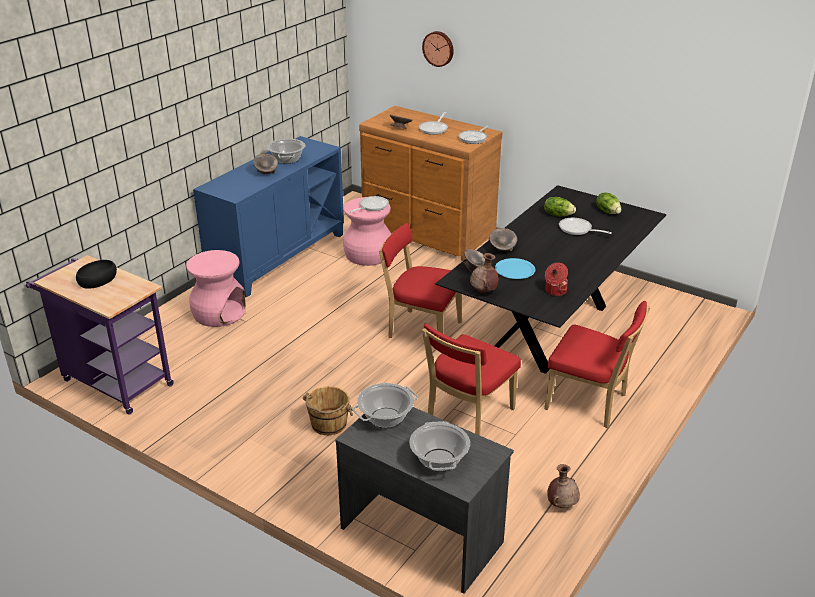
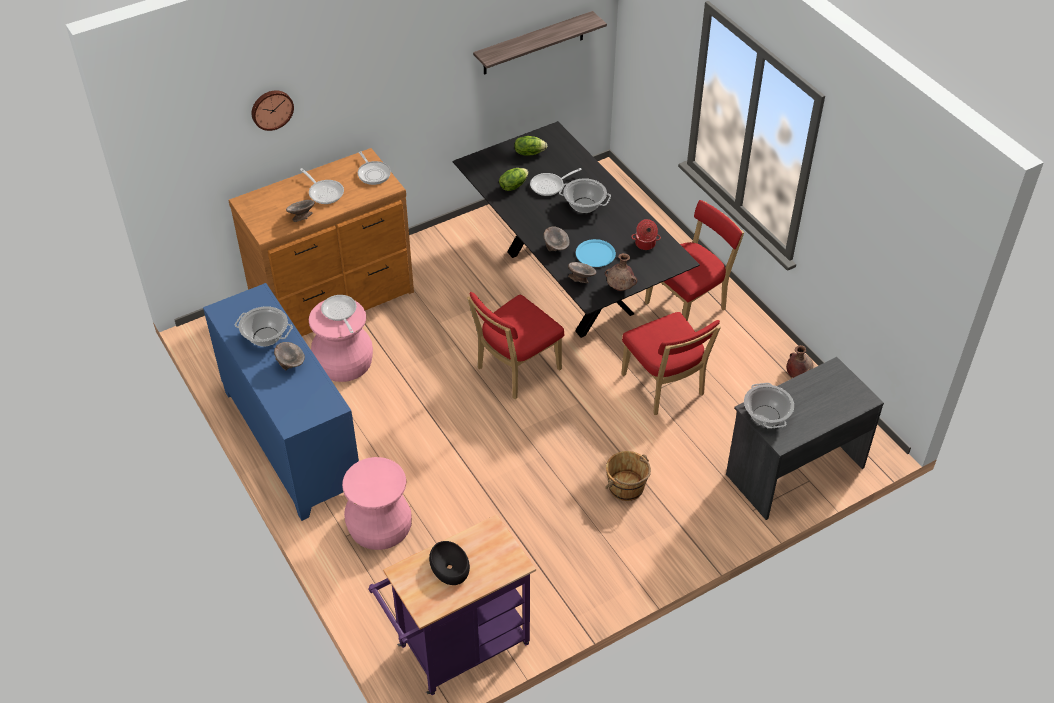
camera: 65 degrees left, 15 degrees up
cooking pot [409,421,470,471] -> cooking pot moved to [559,178,611,213]
none -> shelf [473,11,607,75]

